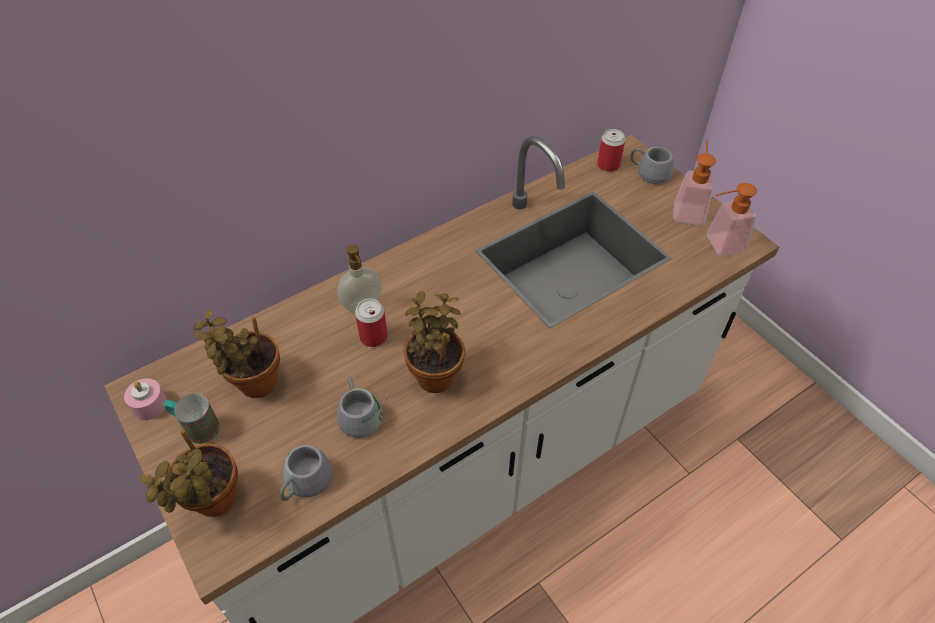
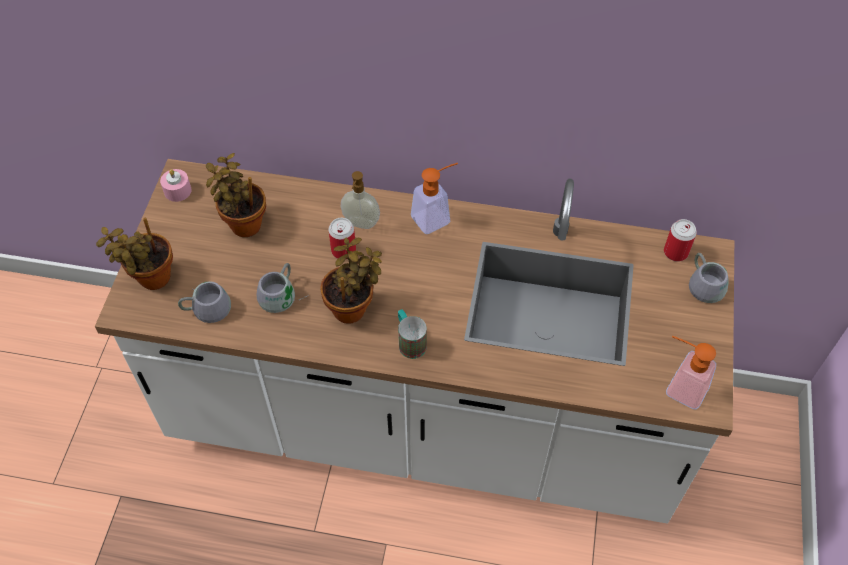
camera: 45 degrees right, 5 degrees up
mug [164,393,220,444] -> mug moved to [398,310,427,359]
soap dispenser [673,141,716,226] -> soap dispenser moved to [411,163,458,234]

